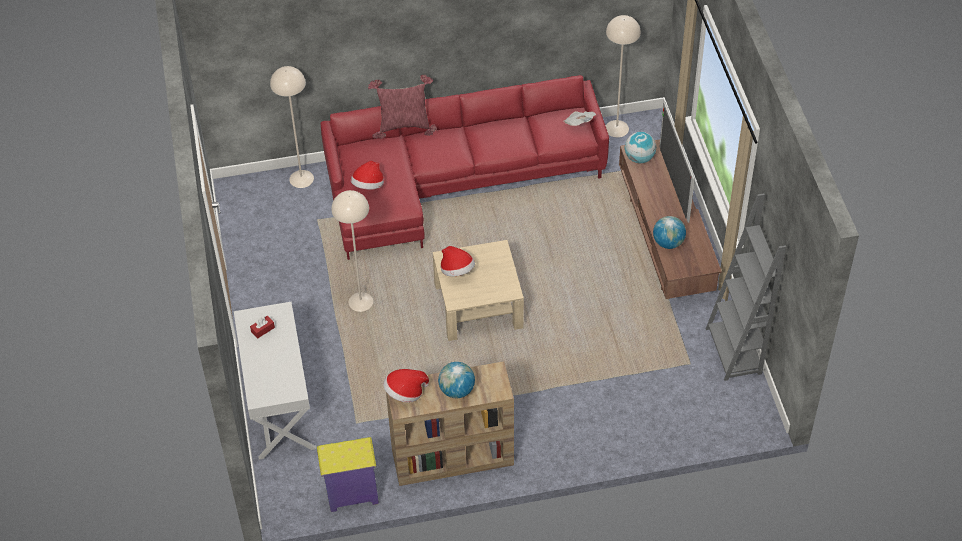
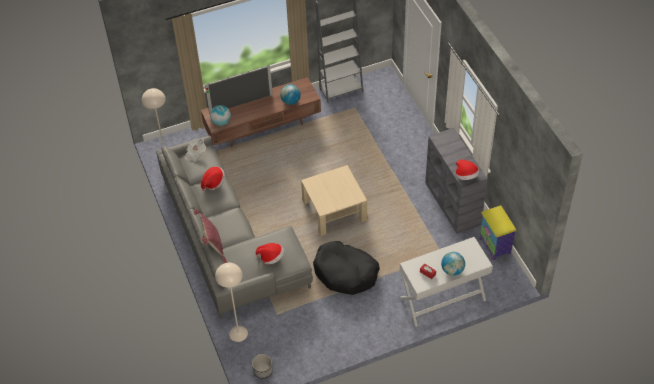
camera: 100 degrees left, 0 degrees up
red sofa [321,75,609,260] -> grey sofa [156,136,313,319]
beige floor lamp [331,190,373,312] -> black dog bed [313,241,380,295]
brown bookcase [386,361,514,486] -> grey bookcase [425,128,488,234]
globe [438,362,475,398] -> globe moved to [441,252,465,276]
hat [441,246,475,277] -> hat moved to [201,167,225,191]
none -> planter [252,354,273,379]

